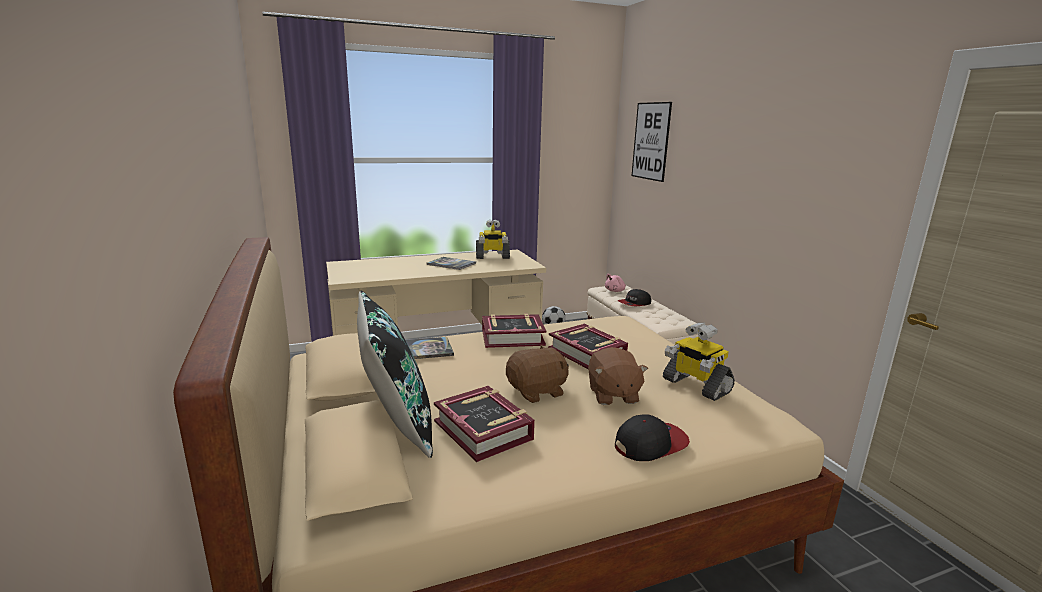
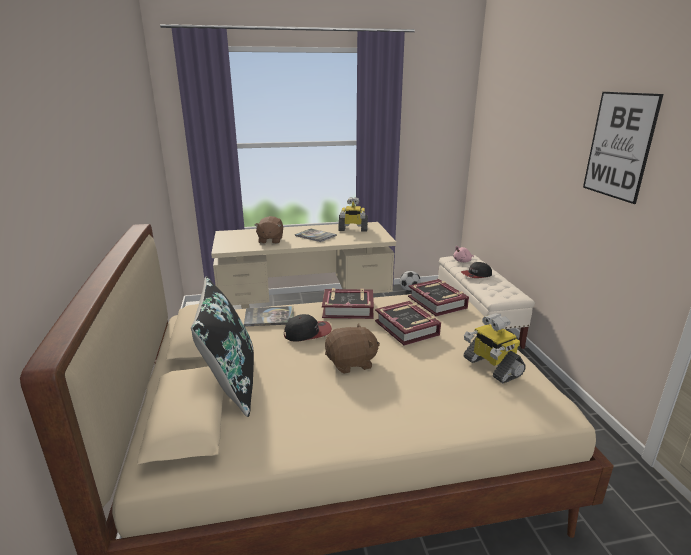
camera: 10 degrees right, 5 degrees up
book [434,386,535,462] -> book moved to [408,279,469,317]
brown plush toy [588,347,648,405] -> brown plush toy moved to [254,216,283,244]
cap [615,415,690,461] -> cap moved to [284,314,332,342]
picture [632,102,672,182] -> picture moved to [583,92,664,204]

